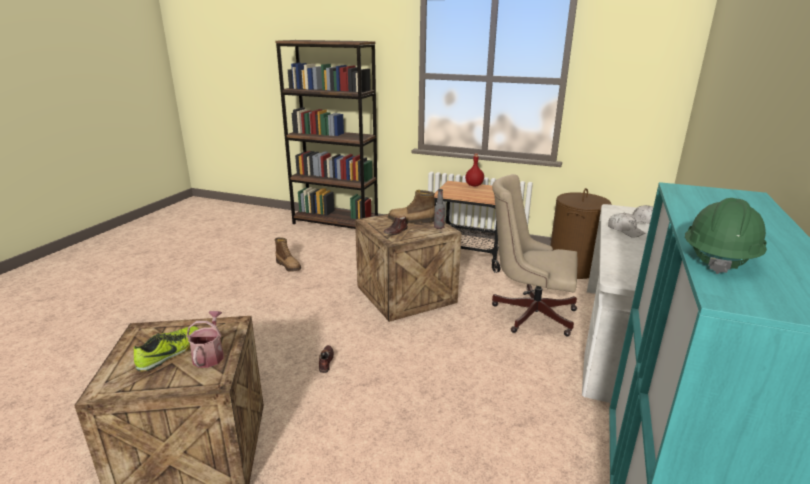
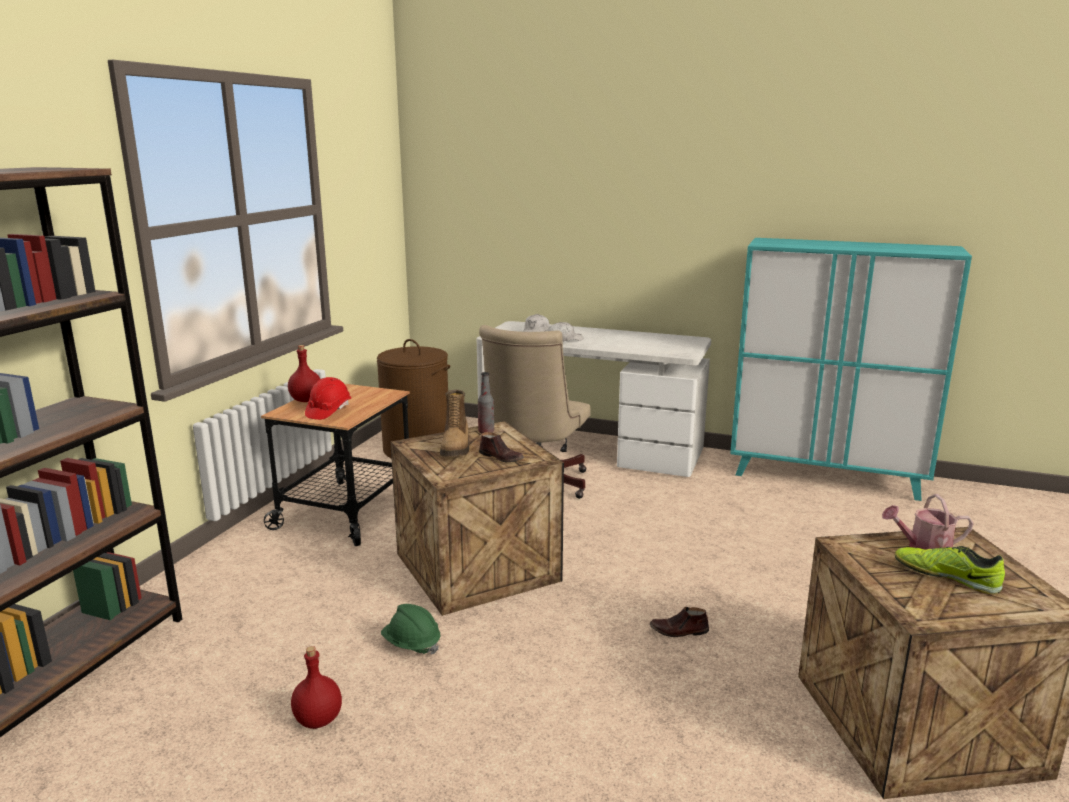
camera: 90 degrees left, 5 degrees down
boot [275,237,301,272] -> red bottle [291,646,342,729]
green hard hat [685,198,767,274] -> green hard hat moved to [381,604,440,654]
none -> red hard hat [305,377,351,420]

